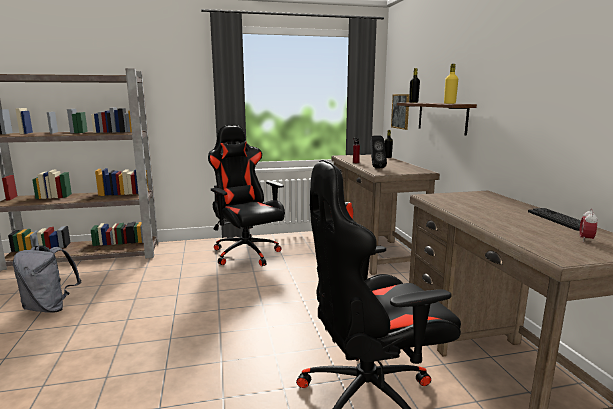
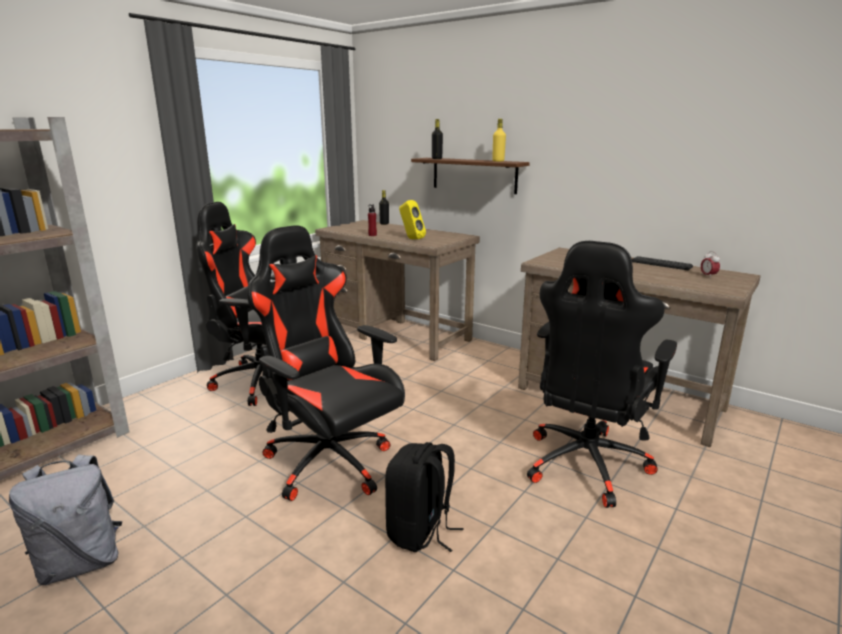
camera: 40 degrees left, 5 degrees up
black speaker [370,135,387,169] -> yellow speaker [399,200,426,239]
picture [391,94,409,130] -> none
none -> black office chair [247,225,405,501]
none -> black backpack [385,442,463,552]

